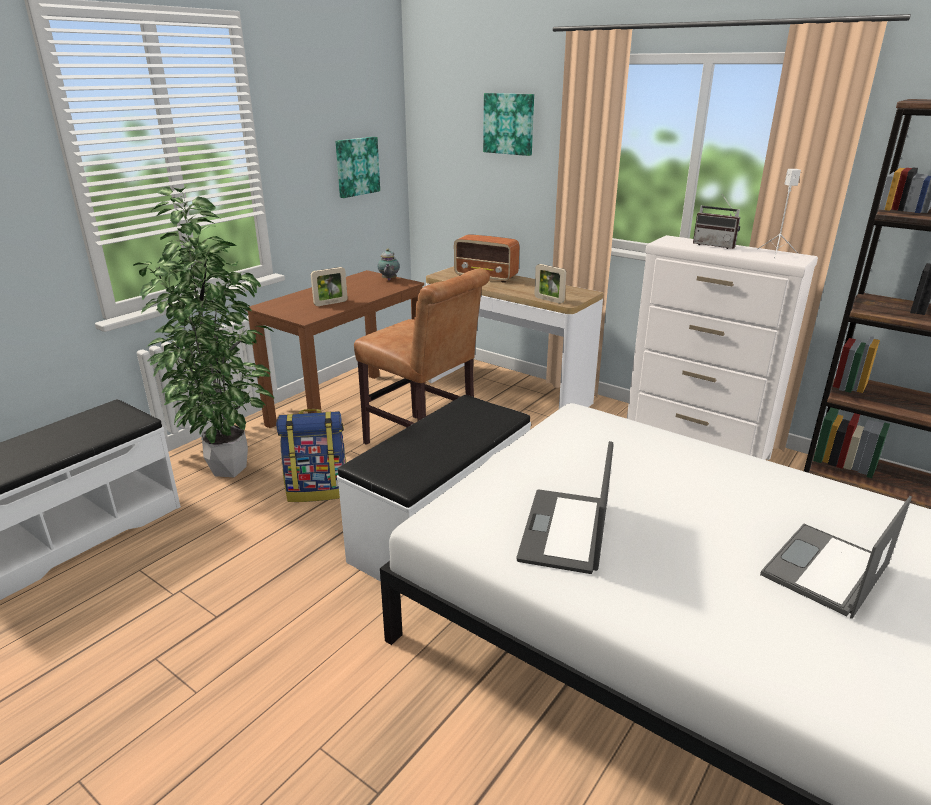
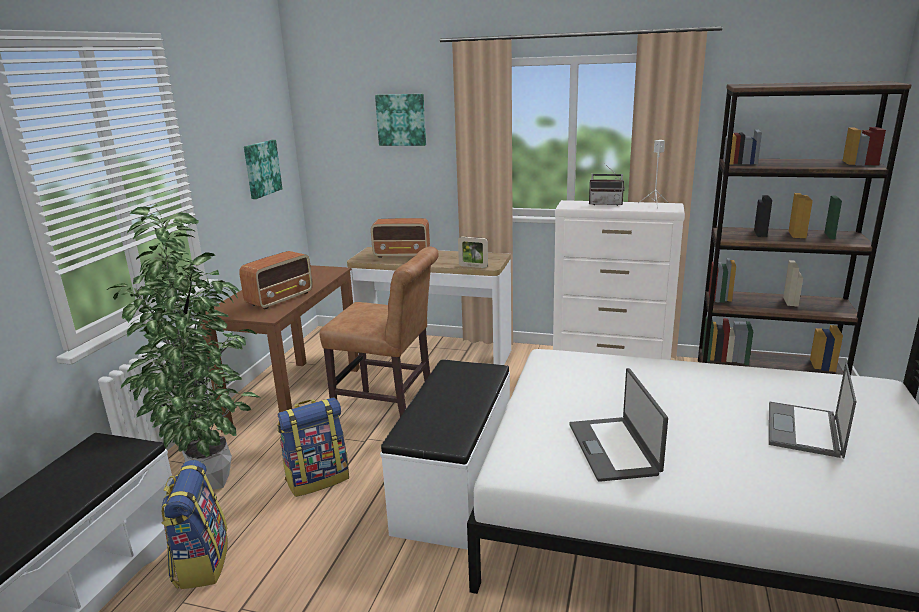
camera: 20 degrees left, 5 degrees down
picture frame [311,267,348,306] -> radio [239,251,313,310]
teapot [377,249,400,280] -> none
none -> backpack [161,460,228,589]

